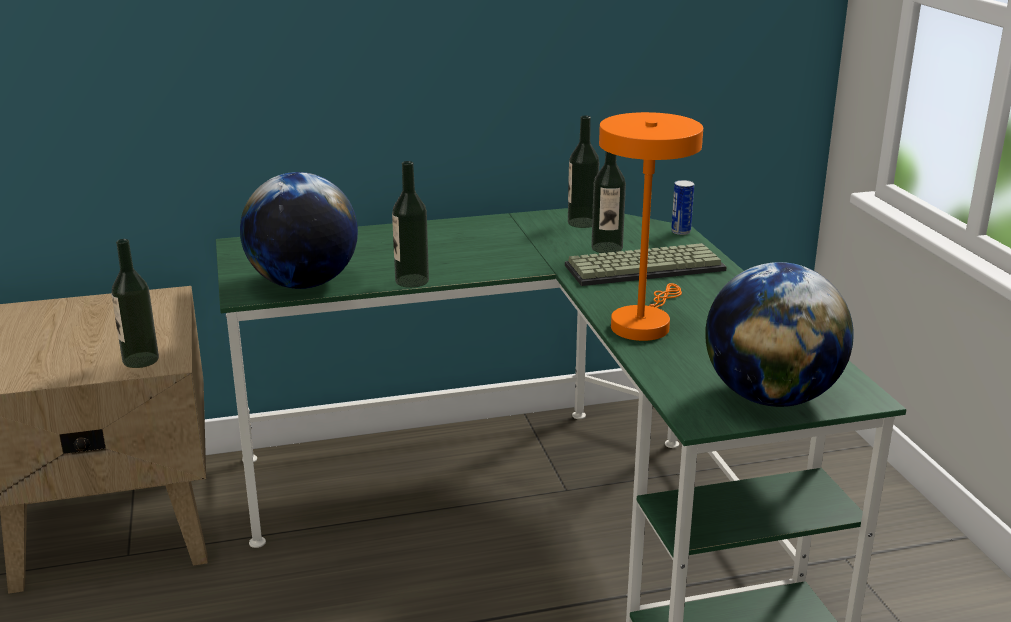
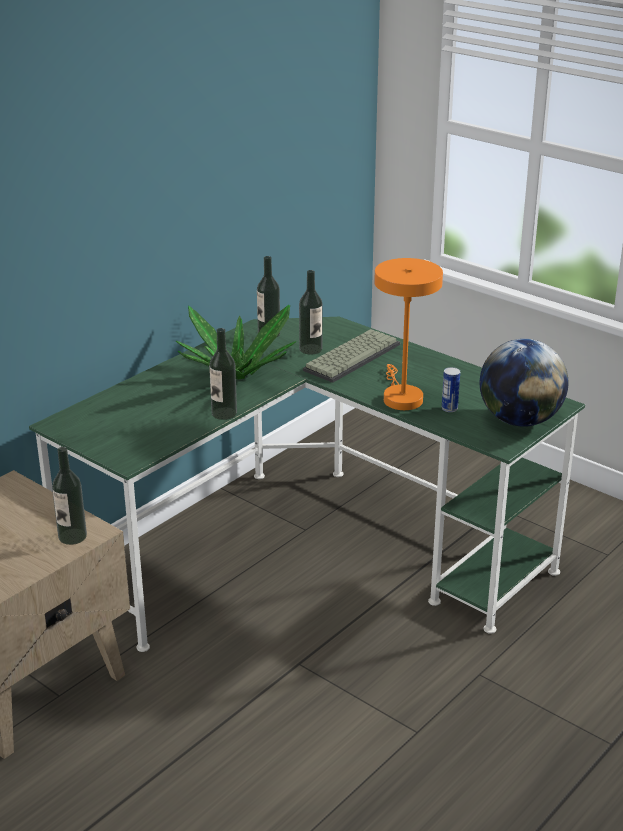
camera: 35 degrees left, 5 degrees up
globe [240,172,358,289] -> none
can [671,180,694,235] -> can moved to [442,367,460,412]
none -> potted plant [176,305,296,380]

